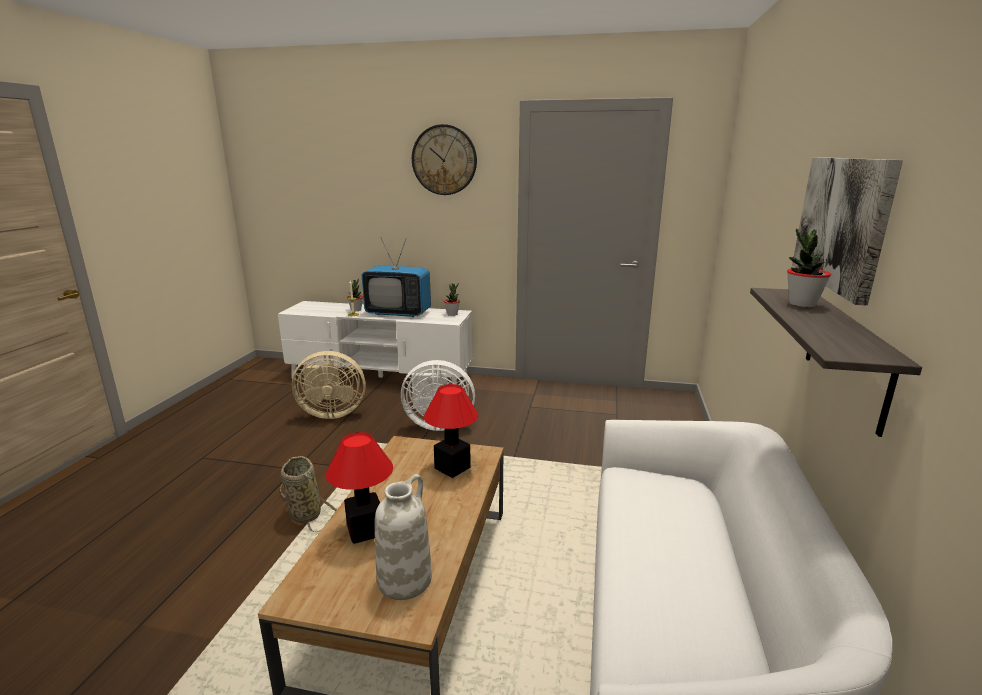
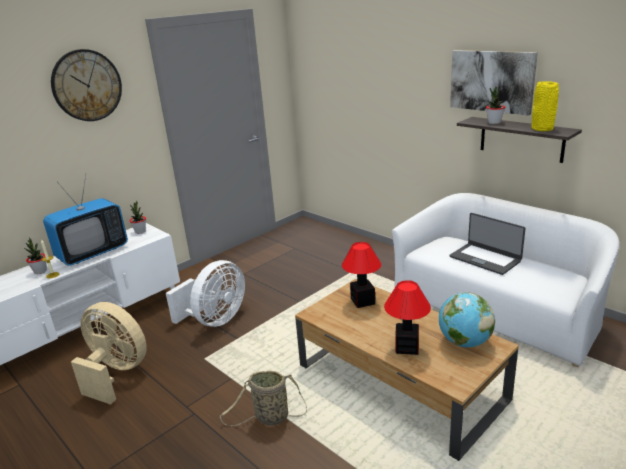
camera: 55 degrees left, 5 degrees up
beige fan [292,351,366,419] -> beige fan turned 90 degrees counterclockwise [71,302,147,405]
white vase [375,474,432,600] -> globe [439,292,495,347]
none -> laptop [449,213,525,275]
none -> yellow vase [532,81,559,131]

